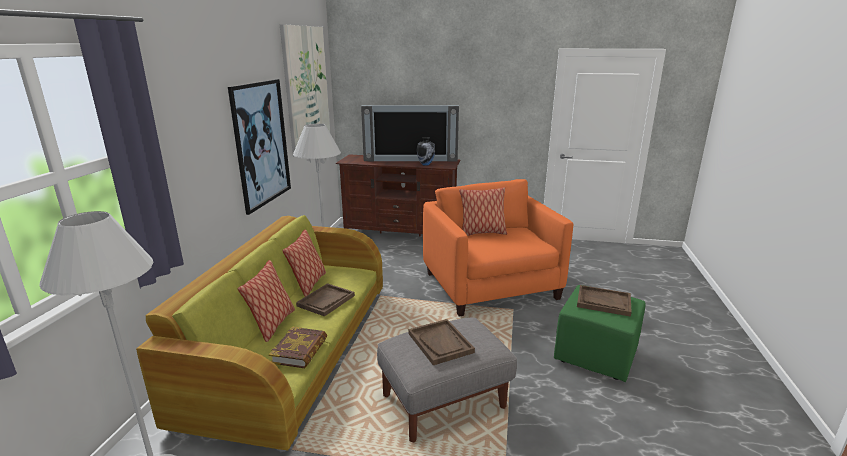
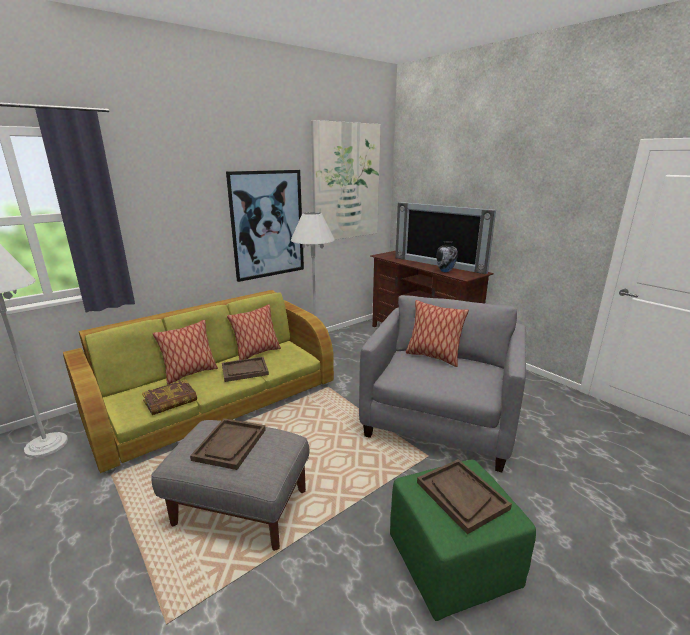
camera: 40 degrees right, 0 degrees up
orange armchair [423,179,573,316] -> grey armchair [359,295,526,472]

